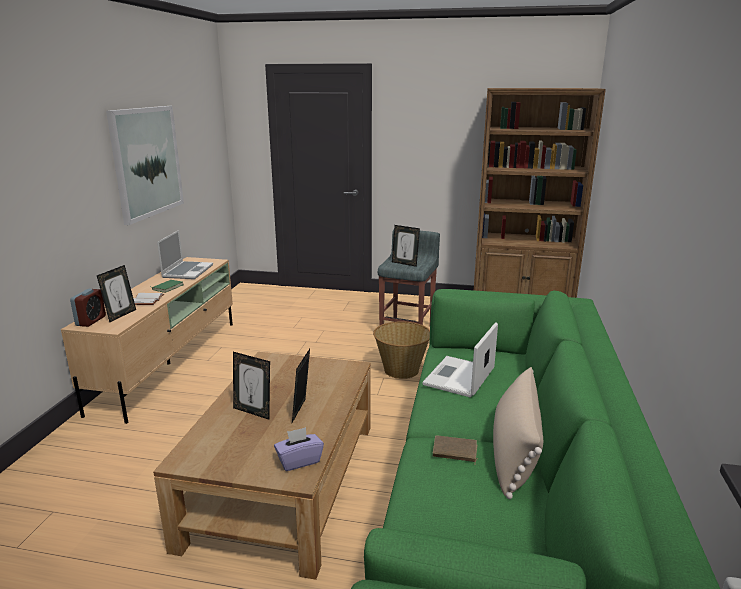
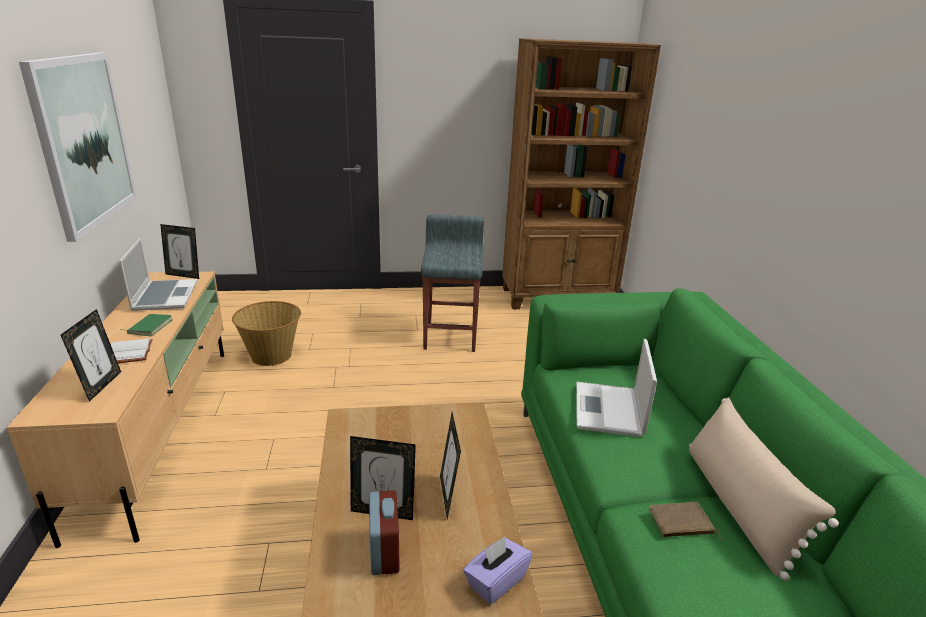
camera: 20 degrees left, 5 degrees up
alarm clock [70,289,106,327] -> alarm clock moved to [369,490,400,575]
basket [373,321,430,379] -> basket moved to [232,301,301,366]
picture frame [392,225,420,267] -> picture frame moved to [160,224,199,279]

